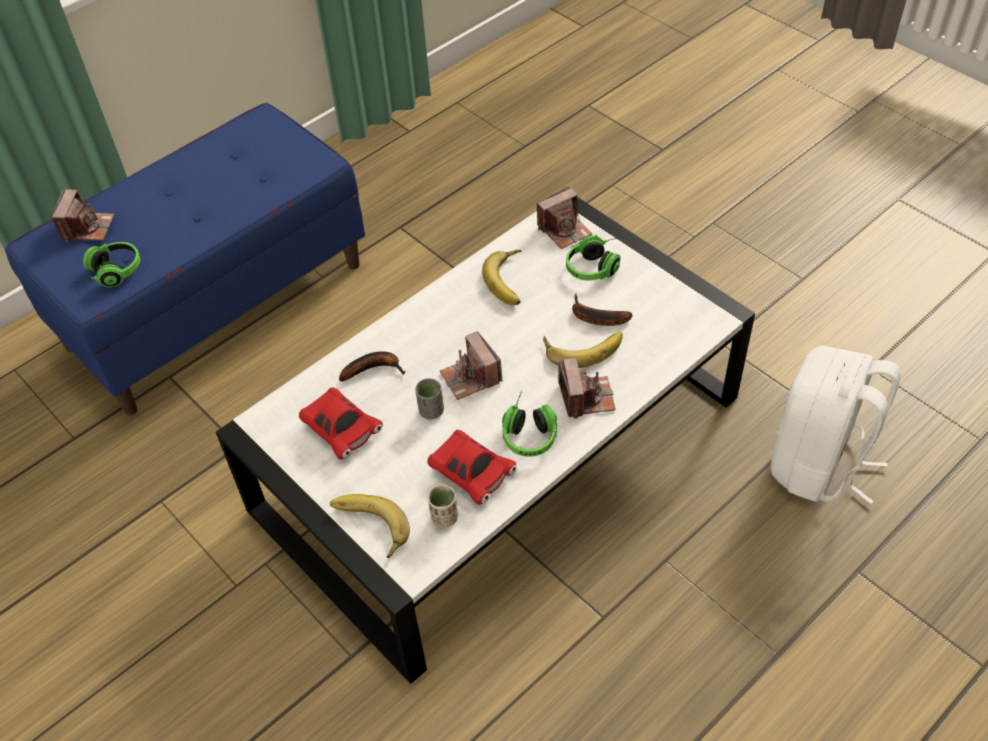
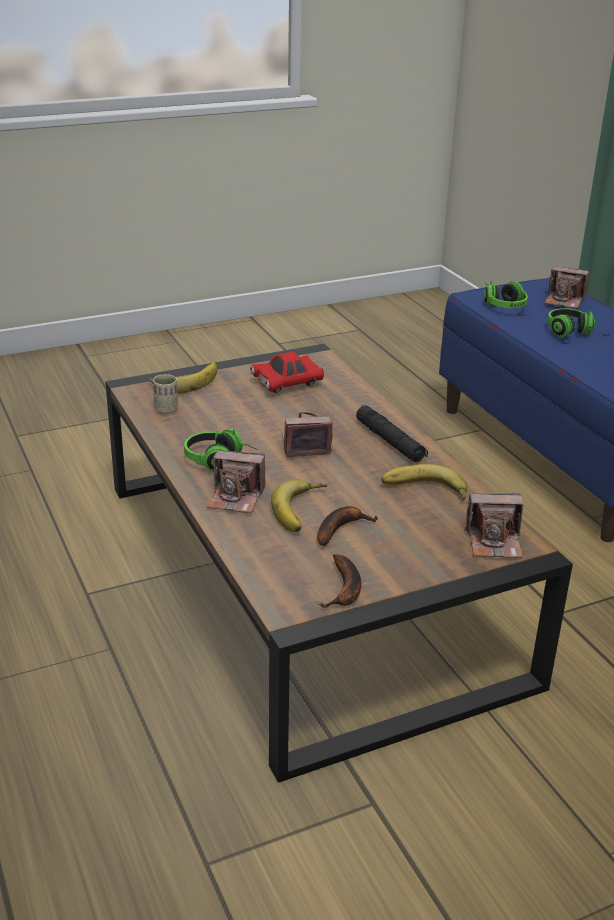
camera: 105 degrees right, 20 degrees down
white coffee table [216,197,755,684] -> brown coffee table [105,344,573,783]
banana [339,351,405,381] -> banana moved to [319,554,361,608]
grey cup [415,378,444,419] -> none
red toy car [427,430,516,505] -> none
camera [537,186,592,249] -> camera turned 75 degrees counterclockwise [464,493,523,558]
headphones [566,235,621,280] -> headphones moved to [548,308,595,338]
white backpack [771,346,901,504] -> none
none -> black flashlight [356,405,428,462]

